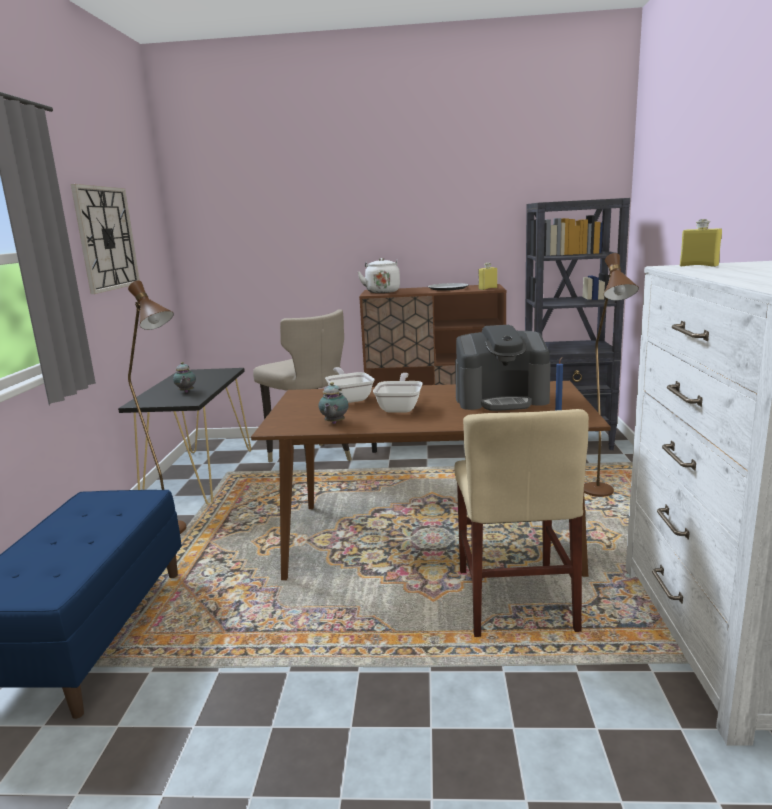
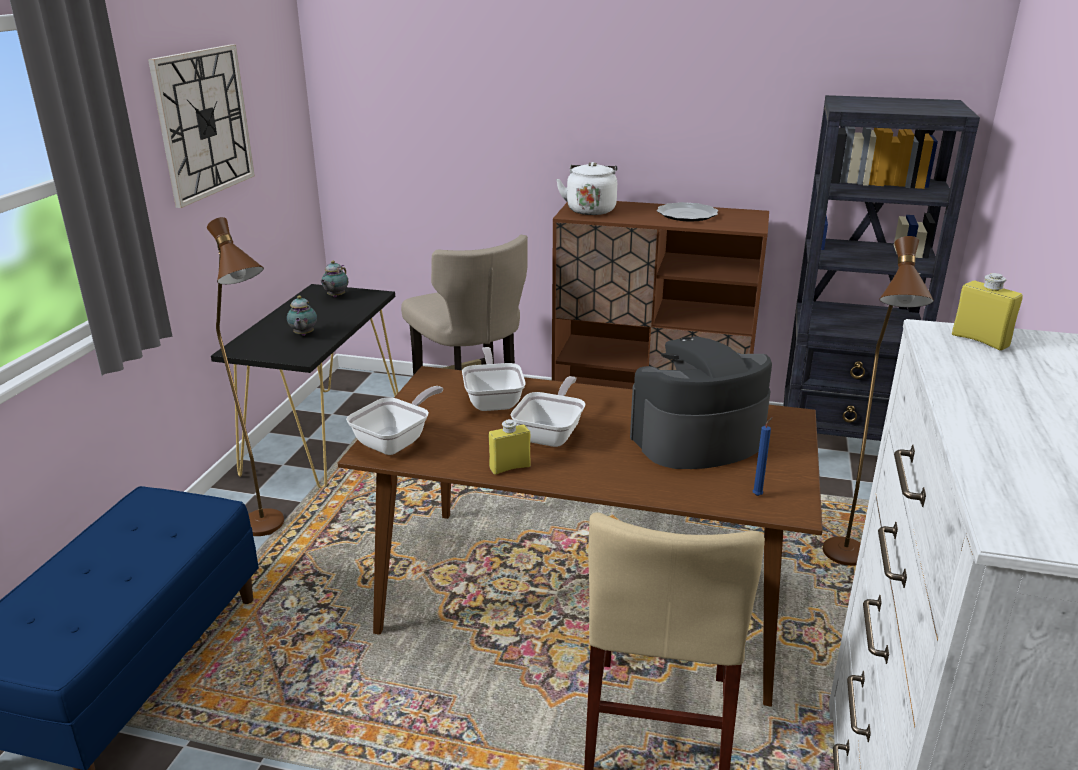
camera: 10 degrees right, 10 degrees up
teapot [319,382,349,424] -> teapot moved to [320,261,348,297]
coffee machine [455,325,551,411] -> coffee machine turned 150 degrees clockwise [630,336,772,469]
yellow bottle [478,262,497,290] -> yellow bottle moved to [489,419,531,475]
none -> frying pan [346,386,443,455]

